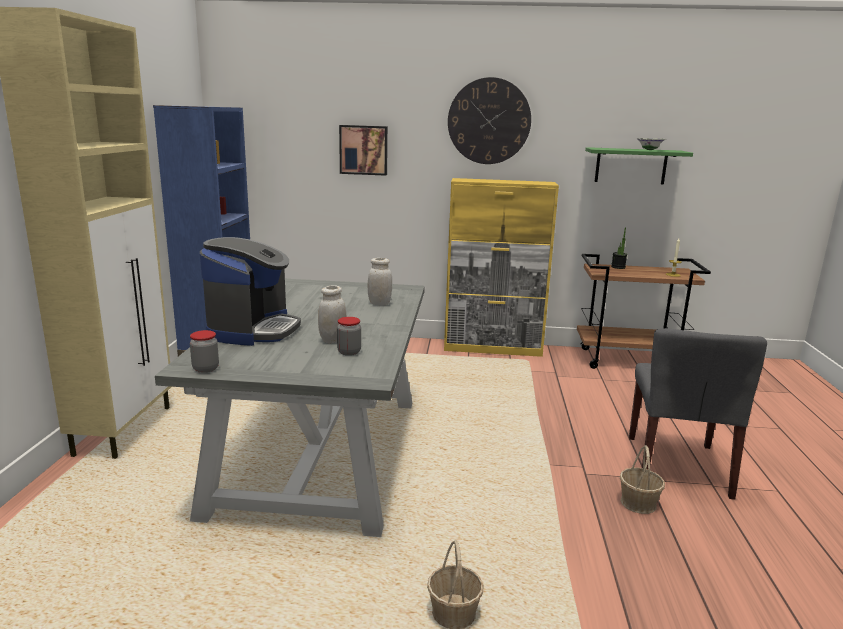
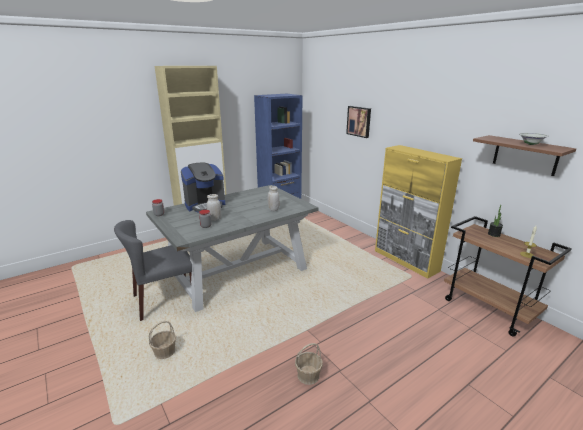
camera: 50 degrees right, 5 degrees up
wall clock [448,77,531,164] -> none
green shelf [585,147,693,184] -> brown shelf [473,135,576,176]
grey chair [629,328,767,500] -> grey chair moved to [114,220,192,321]

